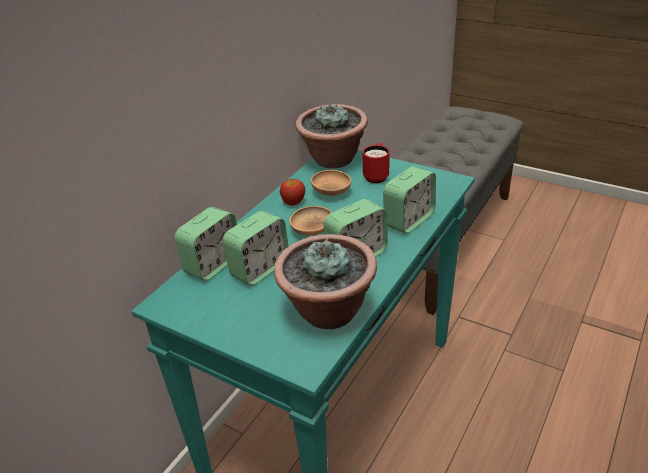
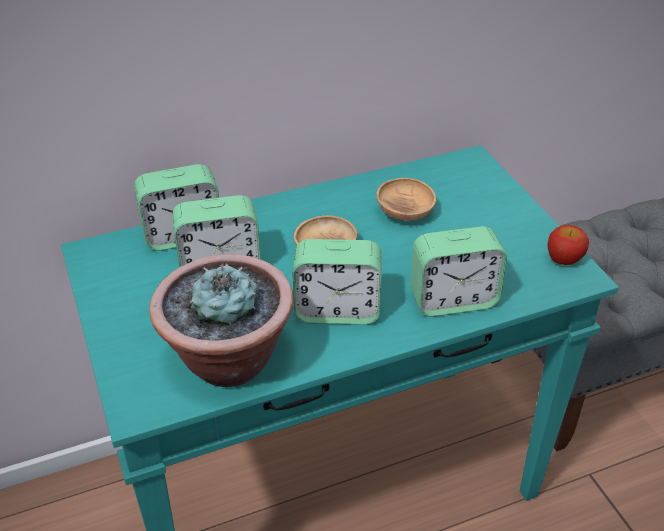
camera: 35 degrees right, 5 degrees up
apple [280,179,305,205] -> apple moved to [547,225,589,265]
potted plant [295,104,368,168] -> none
red mug [363,143,390,183] -> none

